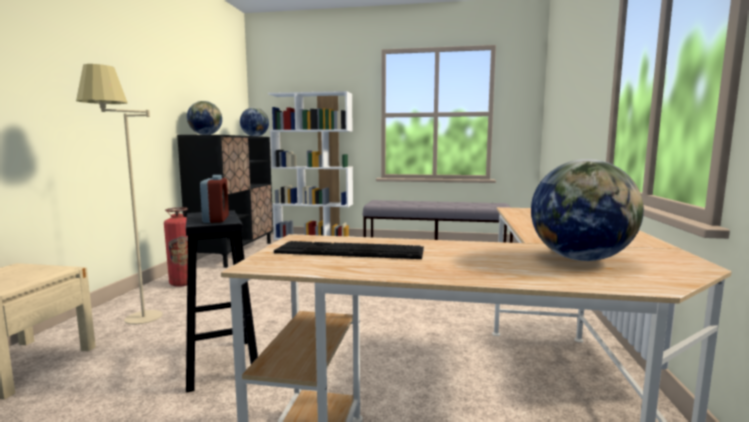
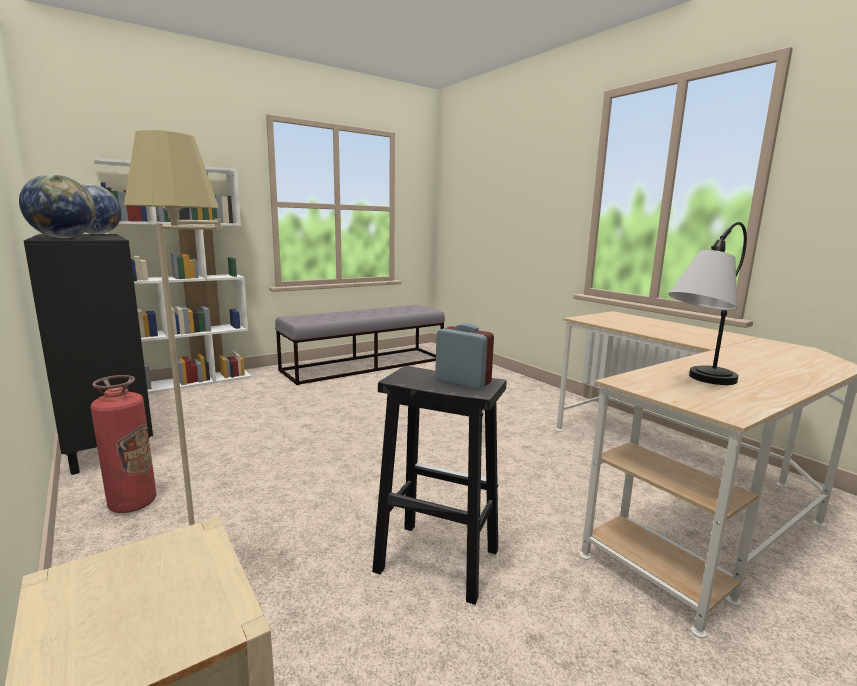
camera: 45 degrees left, 5 degrees up
keyboard [274,241,424,259] -> table lamp [668,222,747,385]
globe [531,159,644,261] -> none

